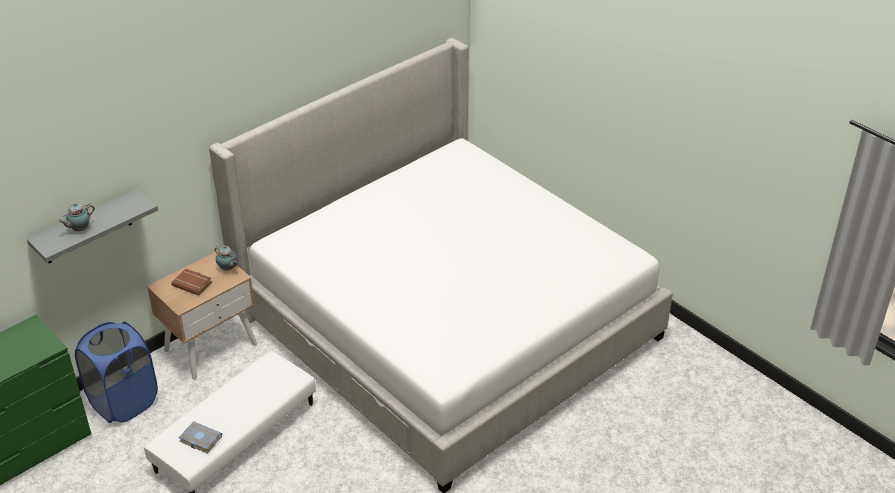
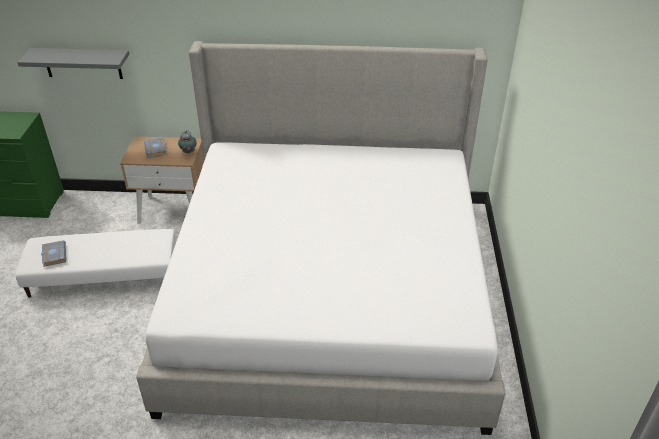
camera: 45 degrees right, 0 degrees up
teapot [58,203,95,231] -> none
blue laundry basket [75,322,158,423] -> none
brown book [171,269,212,295] -> grey book [144,137,168,158]

